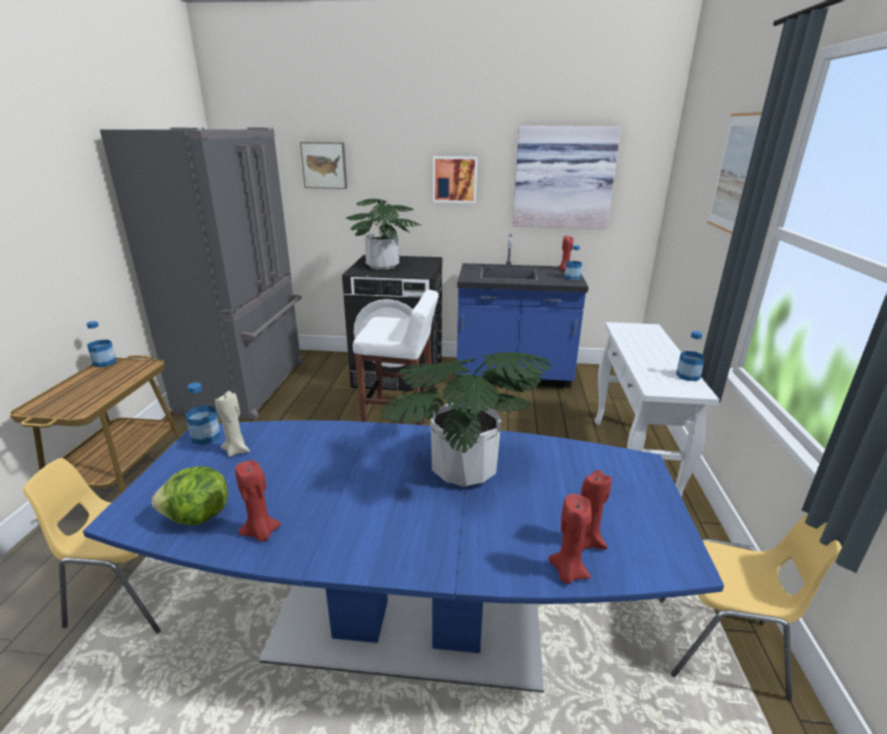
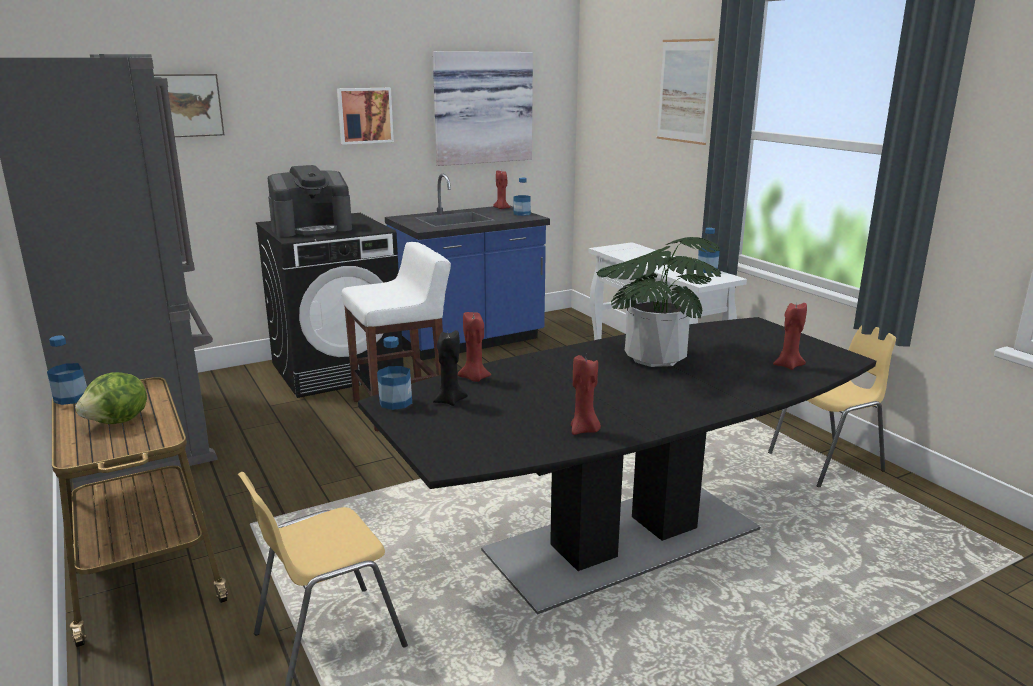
camera: 35 degrees left, 5 degrees down
blue dining table [83,420,724,693] -> black dining table [358,317,876,615]
lettuce [152,466,228,525] -> lettuce moved to [75,372,147,424]
beige candle [215,391,250,457] -> black candle [433,330,468,406]
potted plant [346,199,421,270] -> coffee machine [268,165,352,237]
red candle [548,494,592,584] -> red candle moved to [458,312,491,382]

